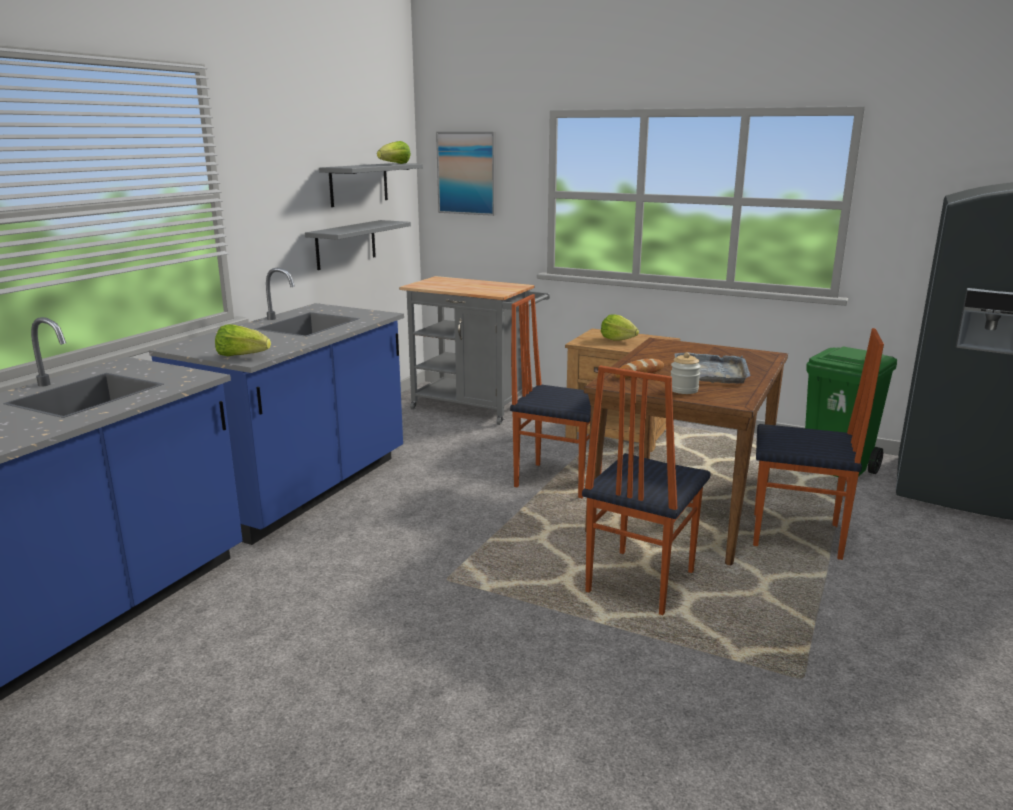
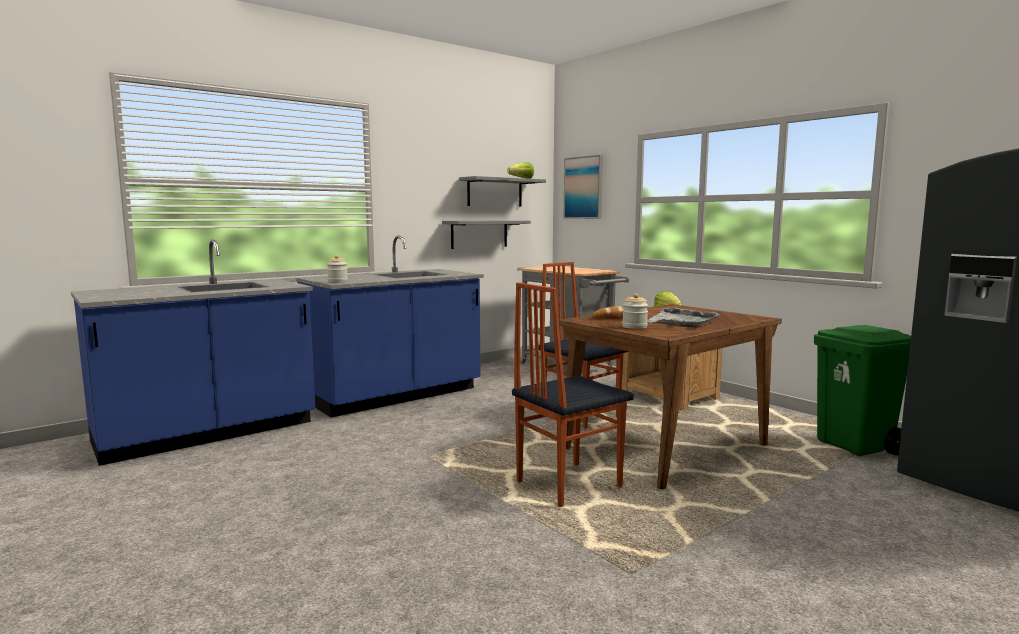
camera: 25 degrees right, 10 degrees down
lettuce [215,324,271,356] -> jar [327,255,348,283]
chair [753,328,884,560] -> none

